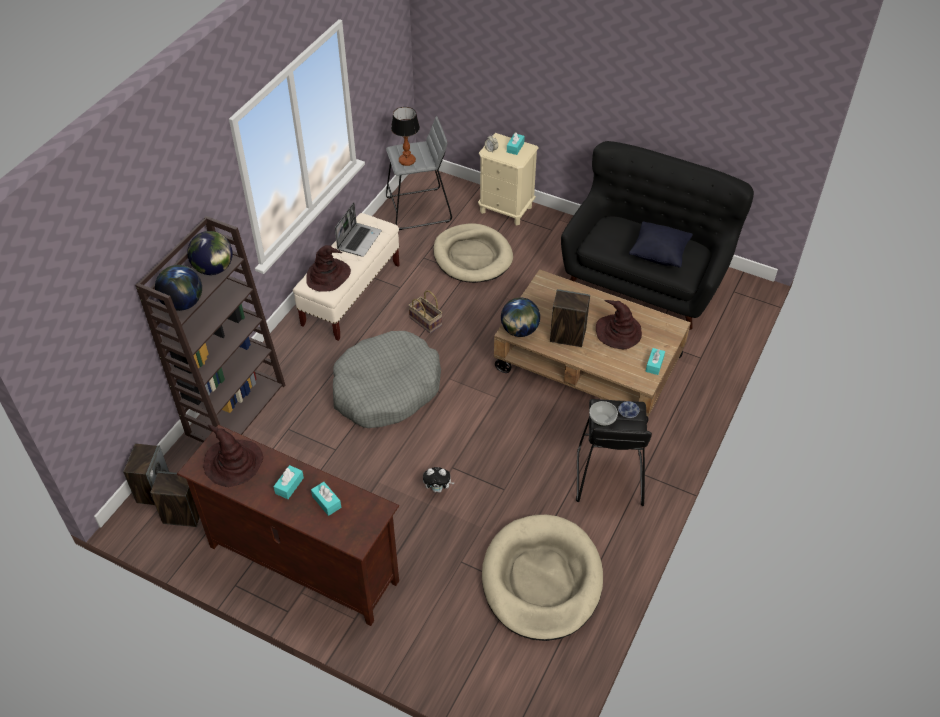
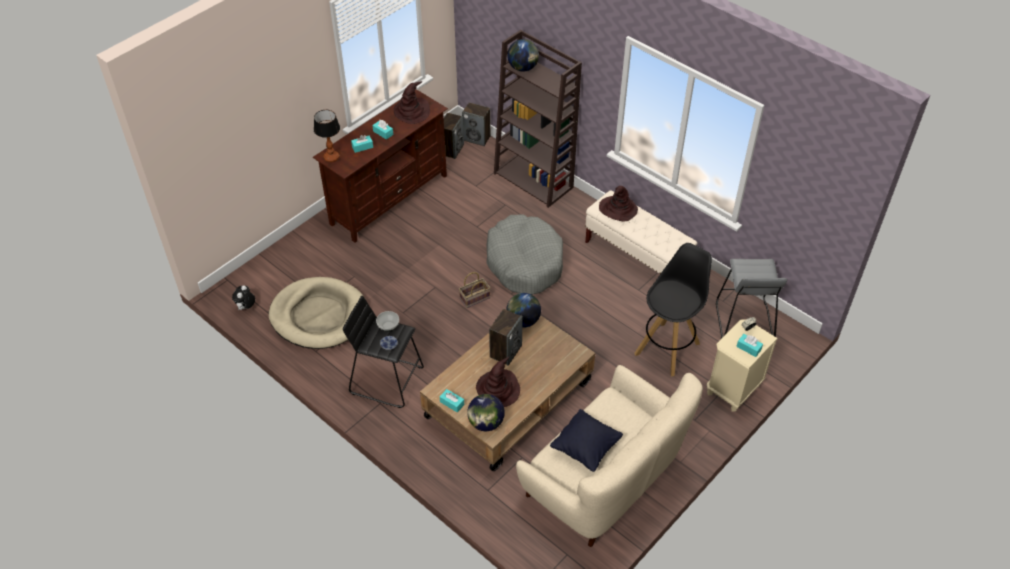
camera: 105 degrees right, 0 degrees up
globe [187,231,233,275] -> globe moved to [467,394,505,431]
laptop [335,202,382,257] -> none
table lamp [391,107,420,166] -> table lamp moved to [314,110,340,162]
basket [408,290,442,333] -> basket moved to [459,272,490,308]
plush toy [423,467,454,493] -> plush toy moved to [232,285,255,311]
beige dog bed [433,223,513,283] -> black stool [635,243,712,376]
black sofa [561,141,754,330] -> beige sofa [516,365,703,547]

